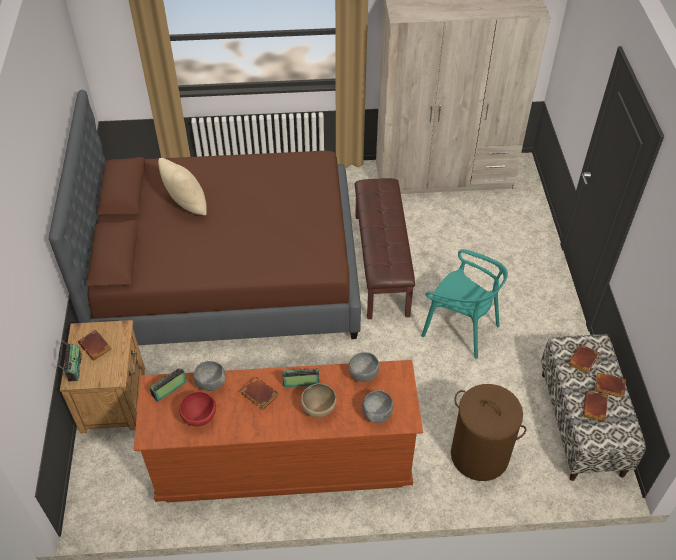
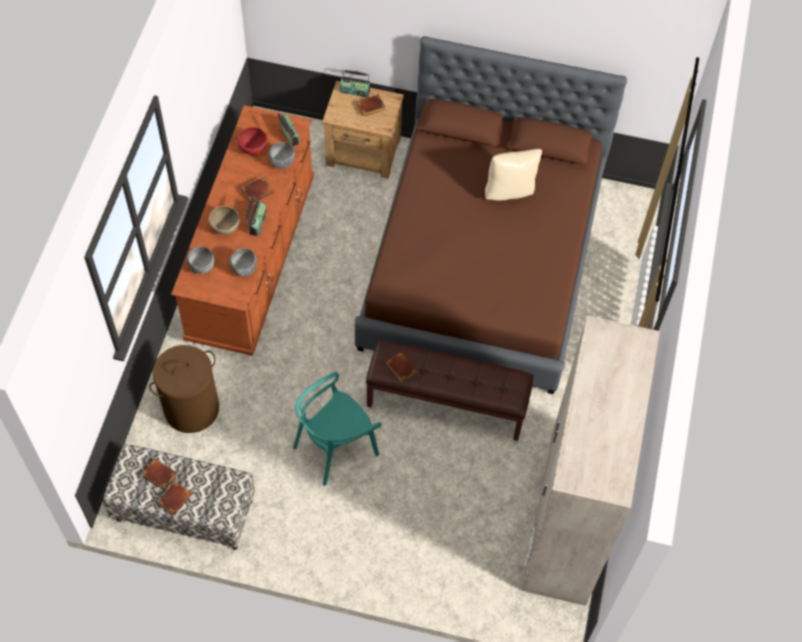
camera: 105 degrees right, 10 degrees up
brown book [568,344,600,374] -> brown book moved to [386,352,418,383]

